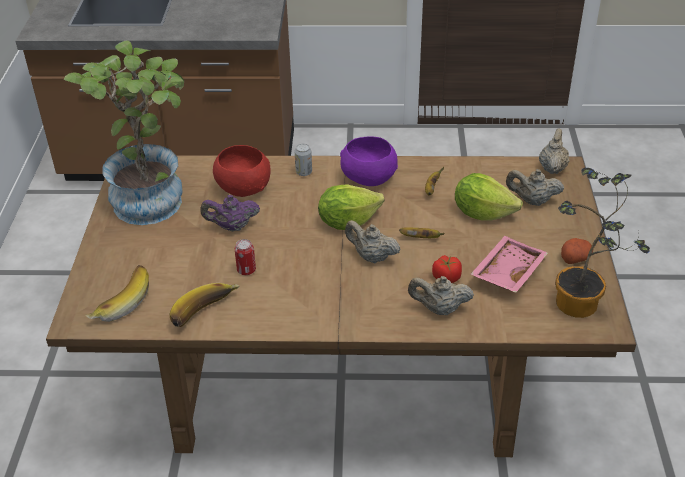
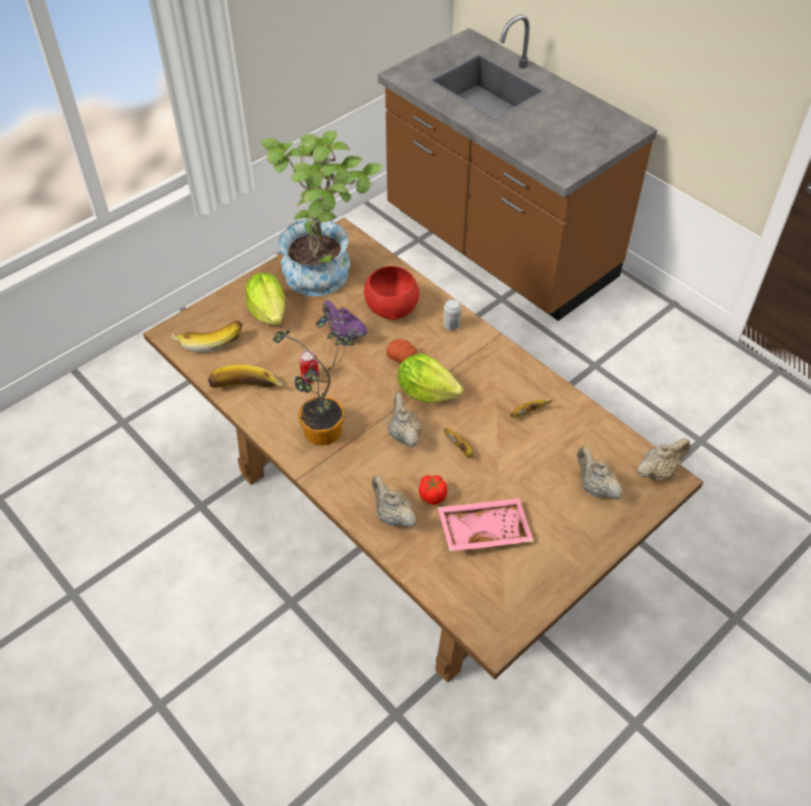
camera: 45 degrees right, 10 degrees up
purple bowl [340,137,398,186] -> none
lettuce [455,173,523,221] -> lettuce moved to [245,273,285,325]
potted plant [555,168,650,318] -> potted plant moved to [273,315,355,445]
potato [561,238,593,264] -> potato moved to [387,339,417,363]

